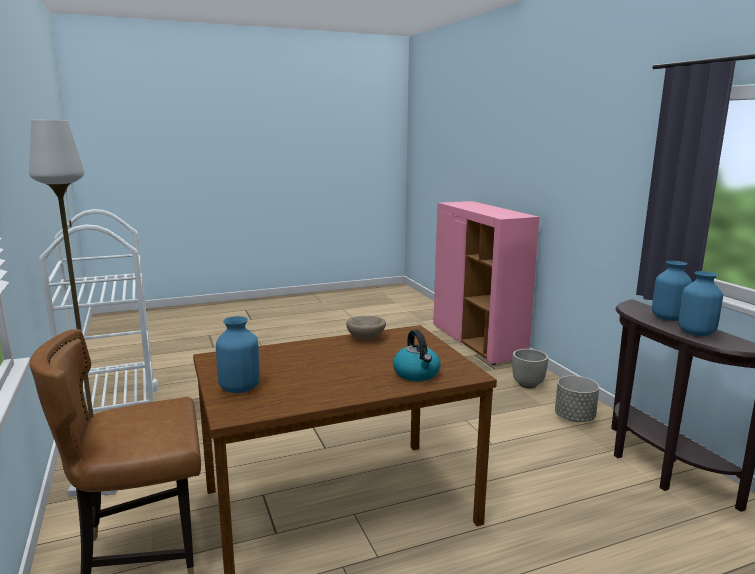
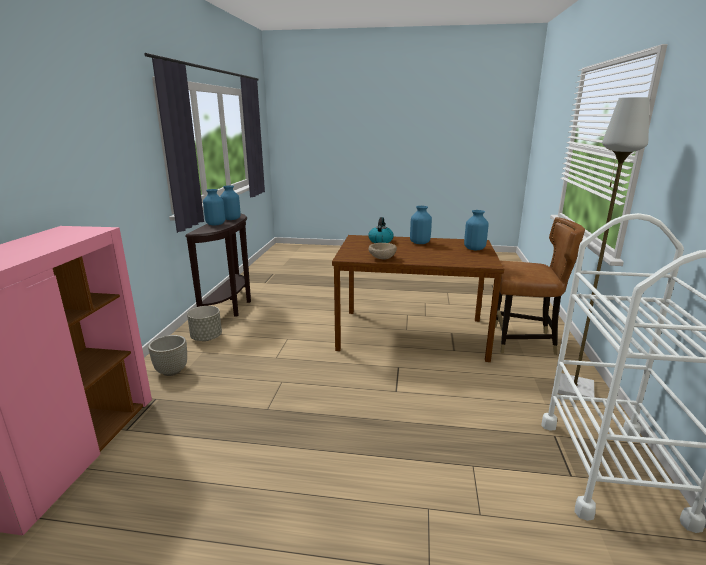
camera: 150 degrees left, 5 degrees up
none -> blue vase [410,206,432,244]

